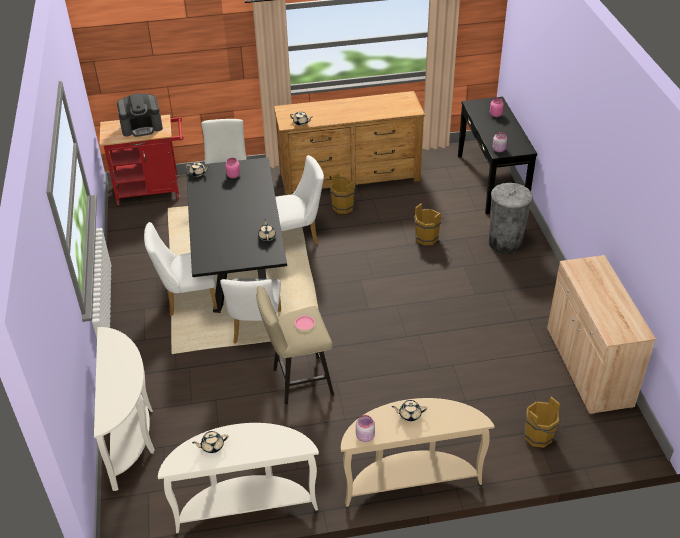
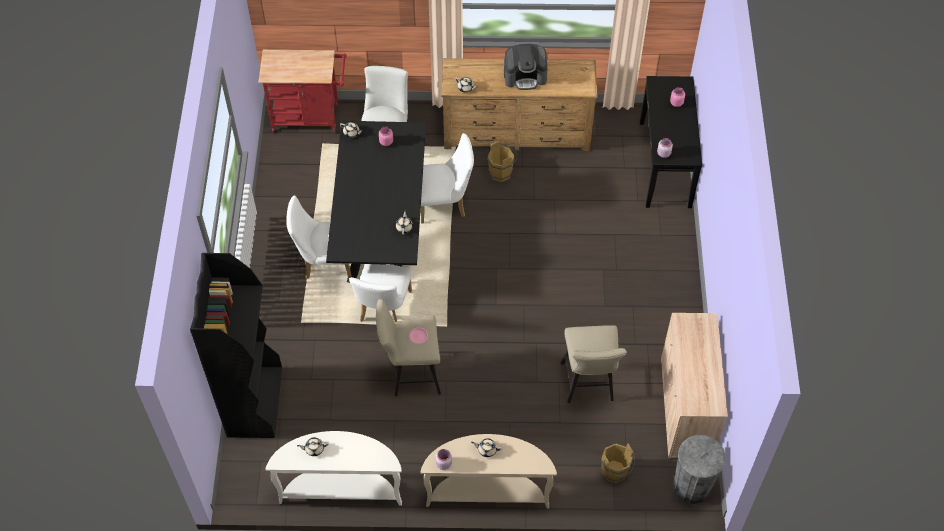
camera: 10 degrees right, 15 degrees up
white console table [94,327,155,491] -> black bookcase [190,253,282,438]
coffee machine [117,93,163,137] -> coffee machine moved to [504,44,548,90]
brown bucket [414,203,443,245] -> none
grey trash can [489,183,533,254] -> grey trash can moved to [673,435,726,504]
none -> beige stool [561,325,627,403]

